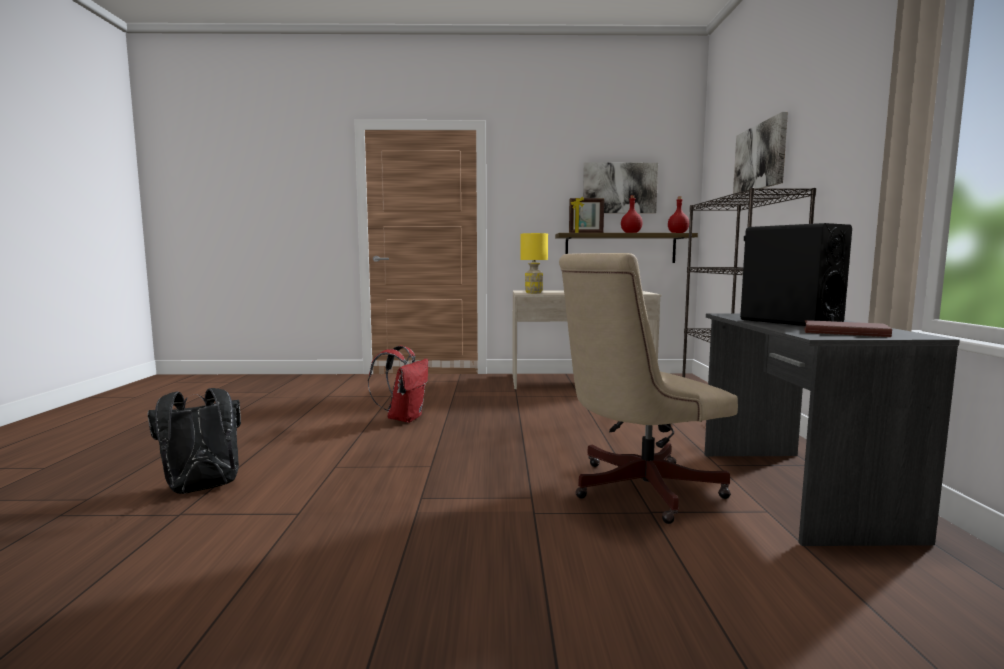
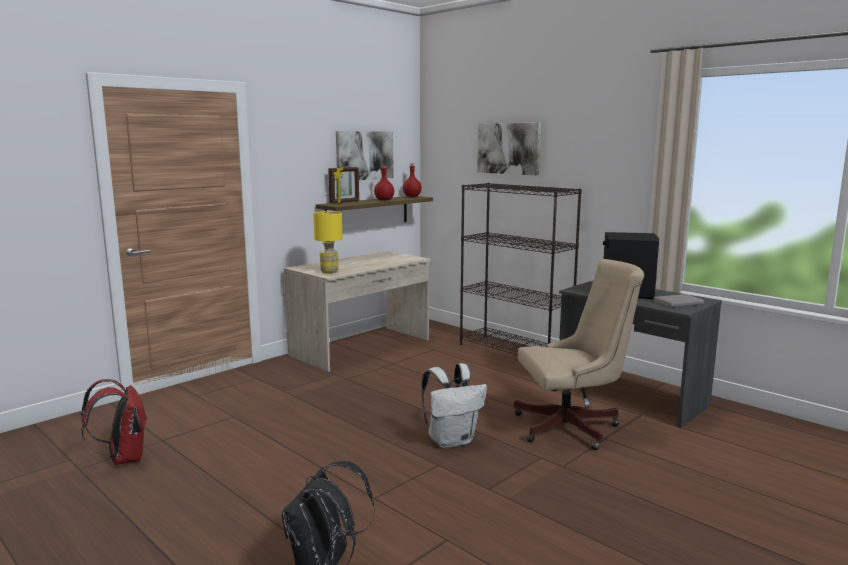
camera: 45 degrees left, 5 degrees up
red backpack [368,345,428,423] -> red backpack moved to [81,379,146,465]
beige office chair [559,253,738,524] -> beige office chair turned 120 degrees counterclockwise [514,259,644,450]
brown book [804,320,892,337] -> grey book [653,294,704,308]
none -> white backpack [422,363,487,448]

